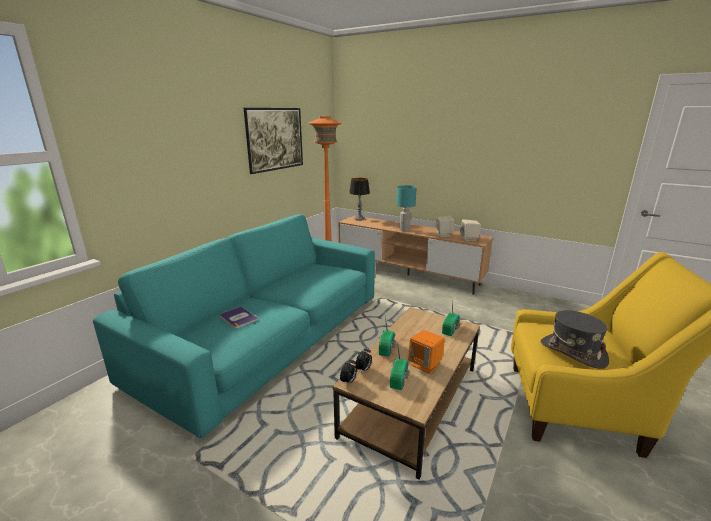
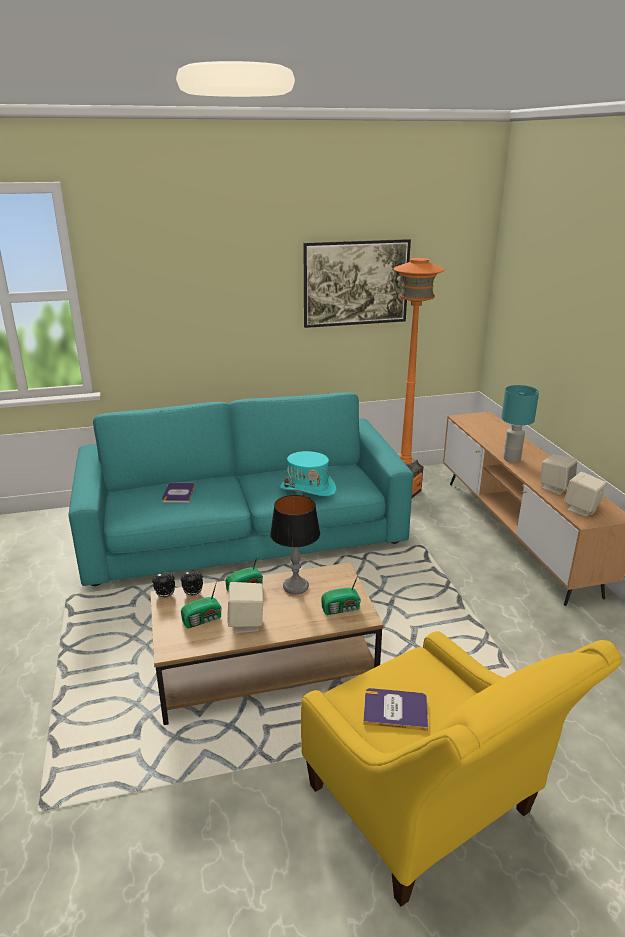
camera: 45 degrees right, 5 degrees up
table lamp [349,178,370,221] -> table lamp moved to [270,495,320,594]
orange speaker [408,330,445,374] -> beige speaker [227,582,263,633]
grey hat [540,310,609,369] -> book [363,688,428,731]
none -> turquoise hat [280,451,336,496]

